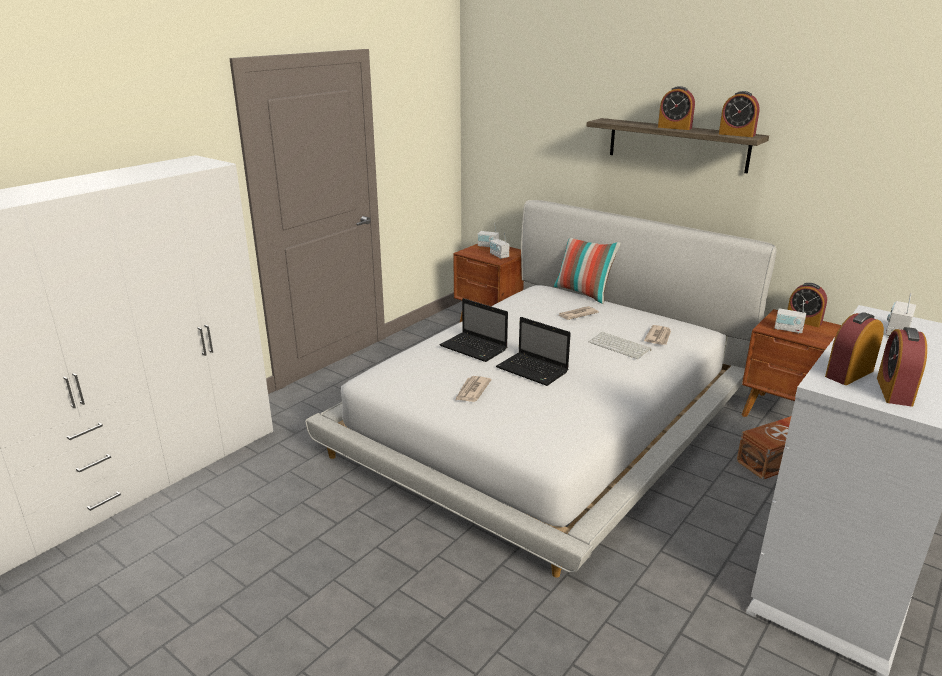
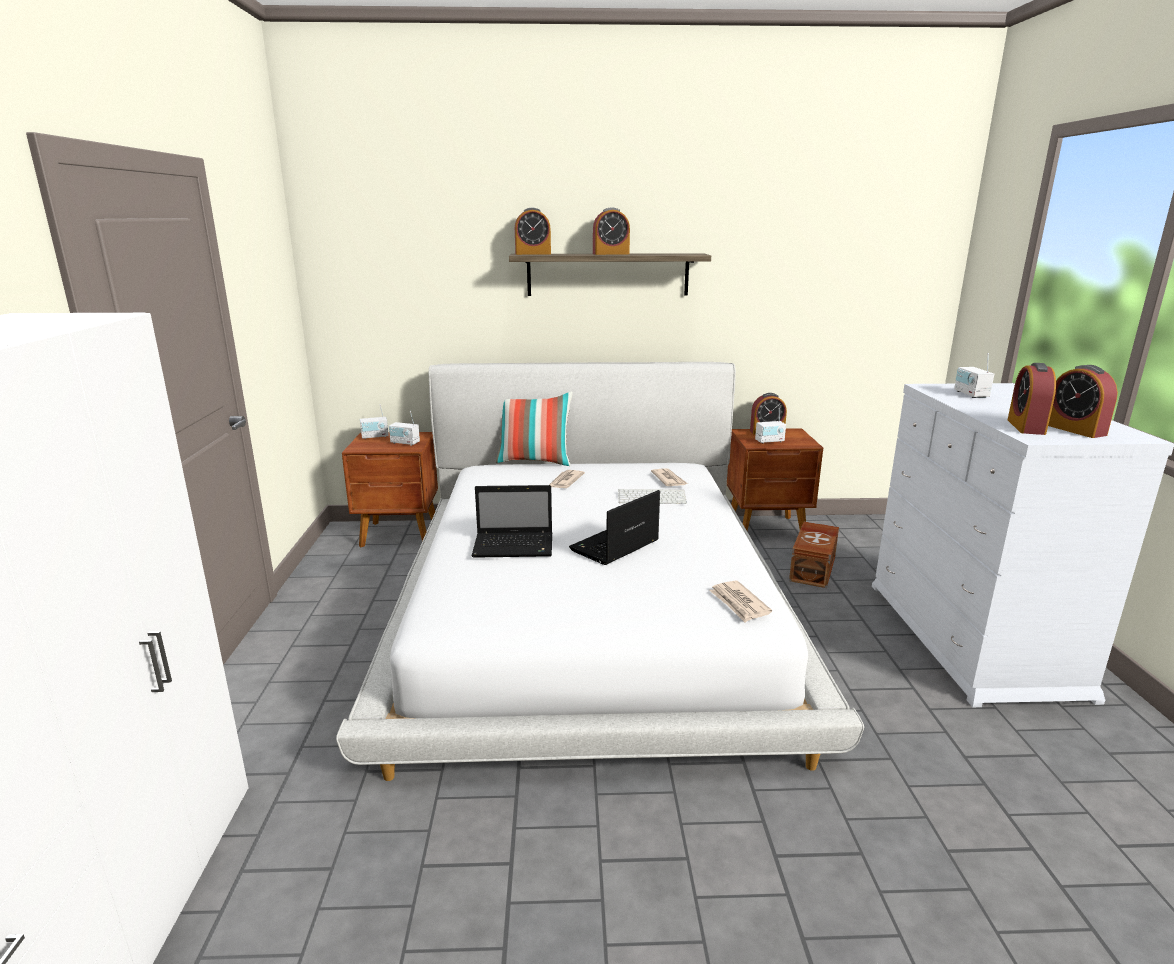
camera: 40 degrees left, 5 degrees down
newspaper [455,376,491,402] -> newspaper moved to [709,580,772,622]
laptop [496,317,571,386] -> laptop turned 135 degrees clockwise [569,490,660,565]
alarm clock [719,91,760,137] -> alarm clock moved to [515,208,551,255]

